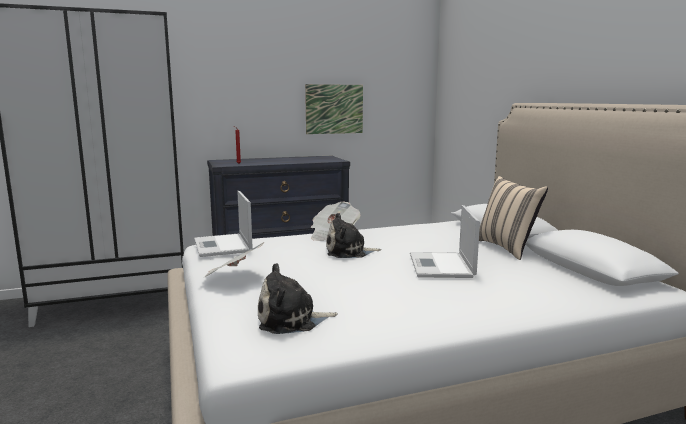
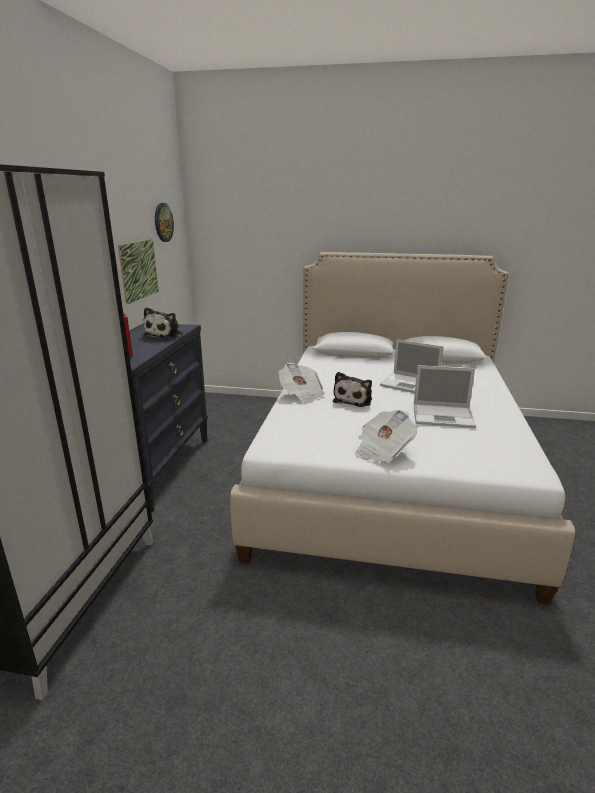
camera: 60 degrees left, 10 degrees up
laptop [194,191,253,257] -> laptop moved to [414,365,476,428]
plush toy [258,263,338,334] -> plush toy moved to [143,307,183,339]
beige pillow [479,176,548,260] -> none
none -> wall clock [155,203,174,242]

